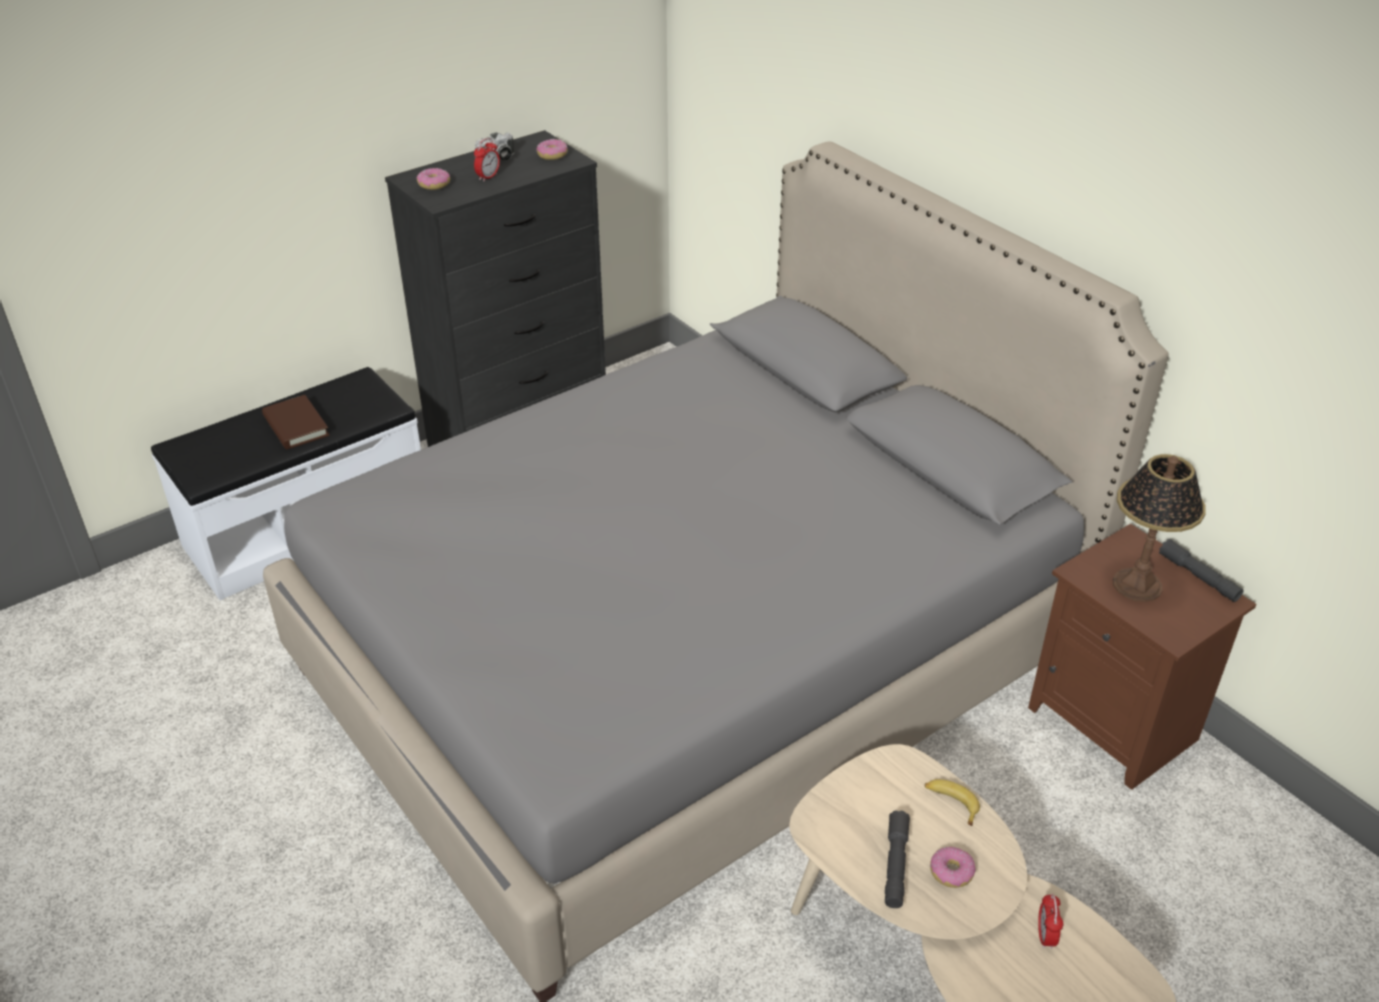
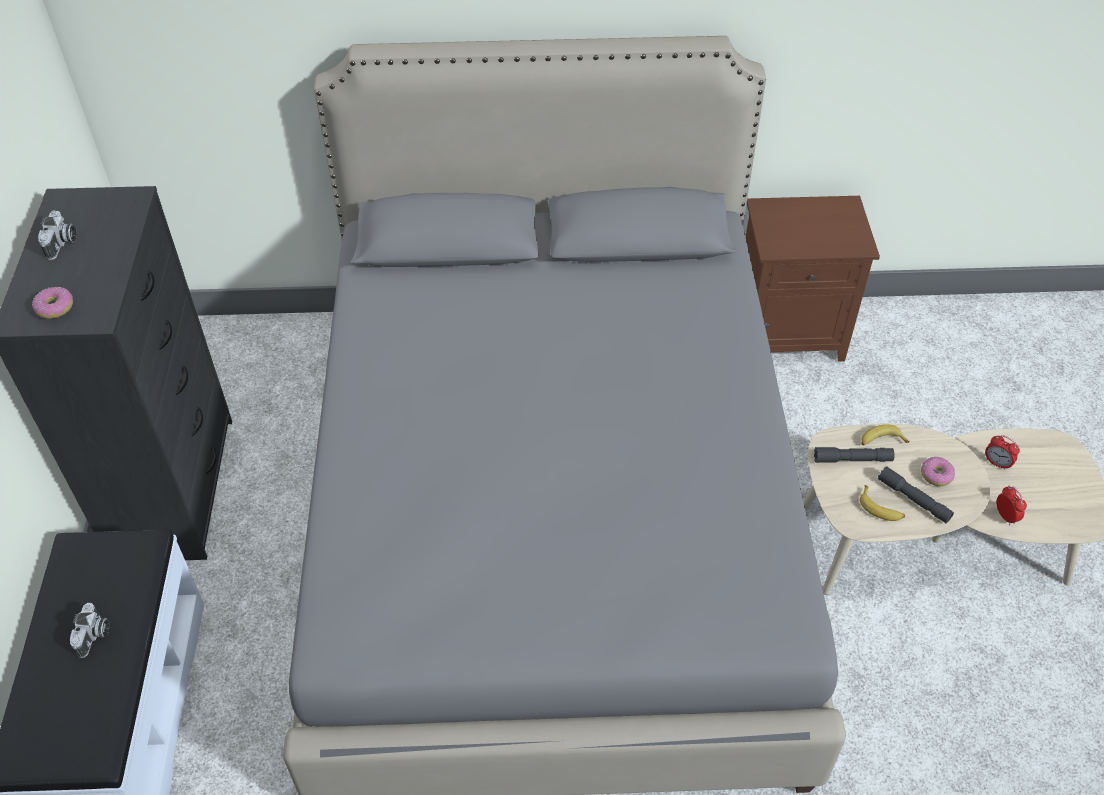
camera: 55 degrees left, 10 degrees up
brown book [262,395,330,449] -> camera [70,603,110,658]
alarm clock [474,138,500,181] -> alarm clock moved to [996,486,1027,526]
donut [537,139,568,160] -> none
table lamp [1113,454,1206,602] -> none
grey flashlight [1159,539,1244,602] -> grey flashlight moved to [814,447,895,463]
none -> banana [860,485,905,521]

